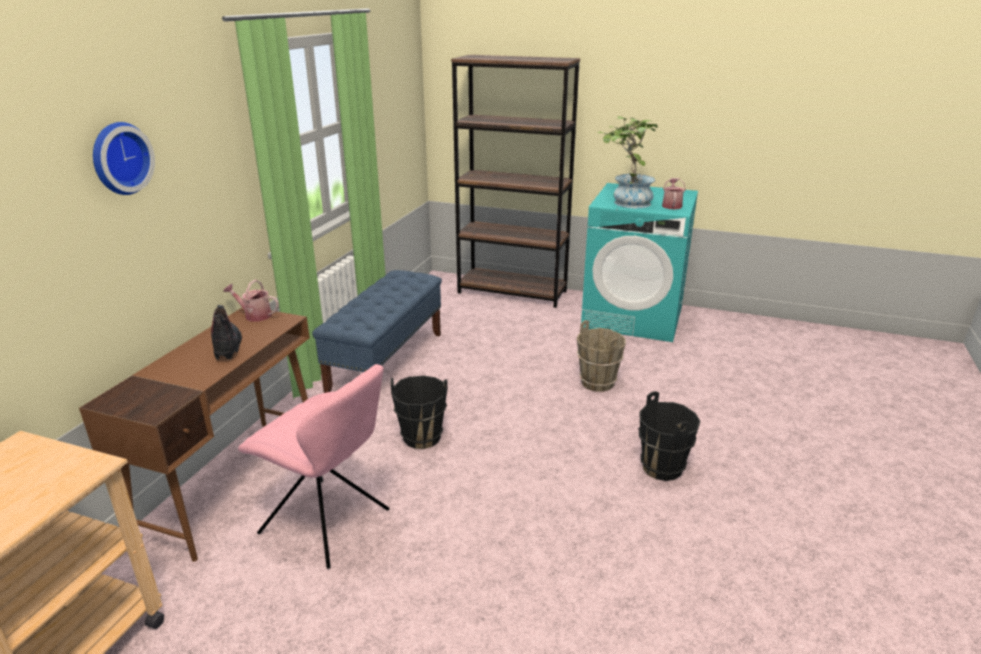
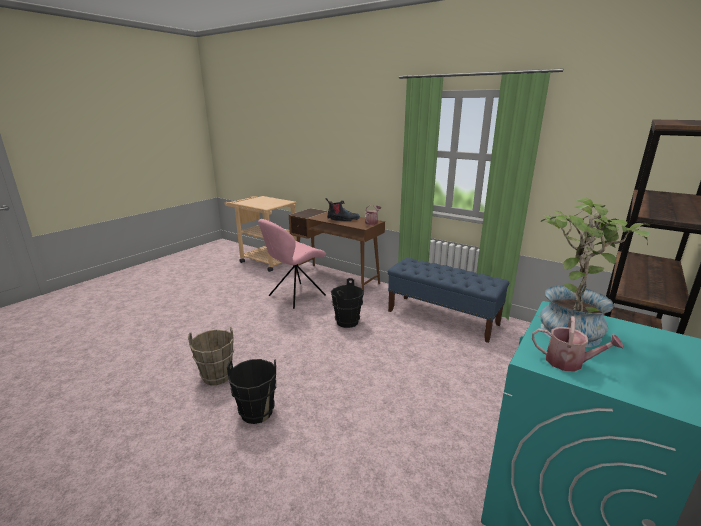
camera: 105 degrees right, 5 degrees down
wall clock [93,122,155,195] -> none
brown bucket [577,320,626,392] -> brown bucket moved to [188,327,234,385]

